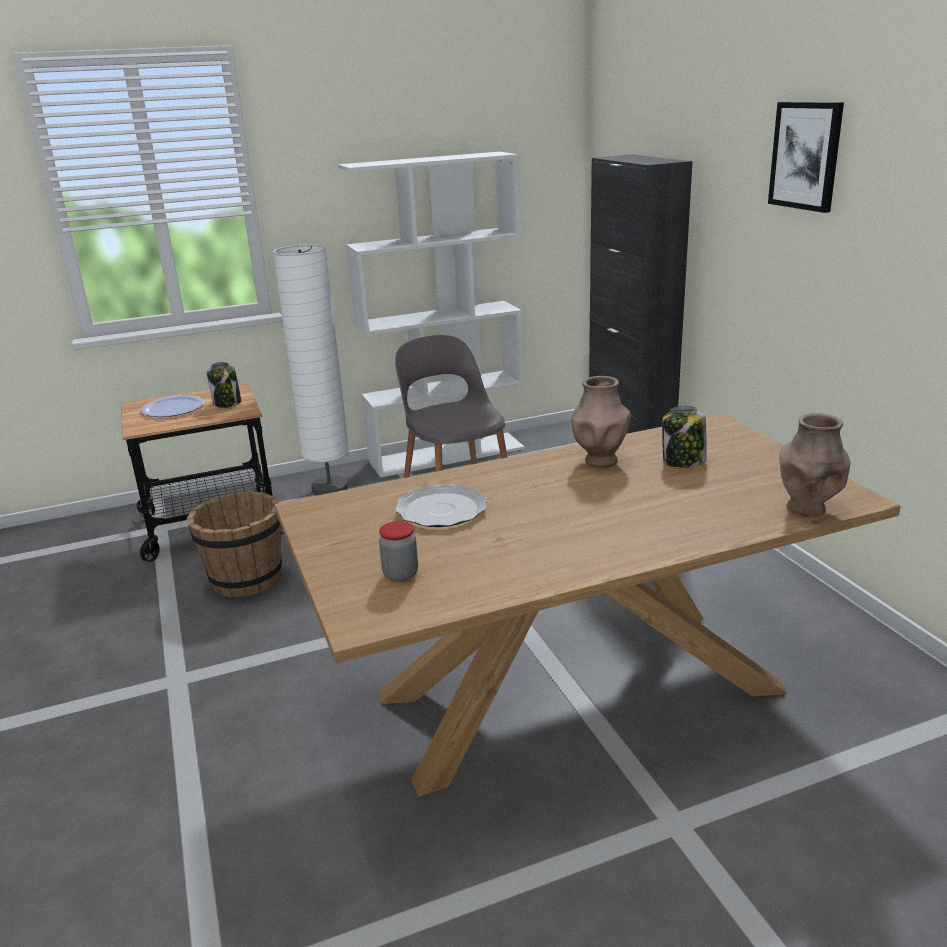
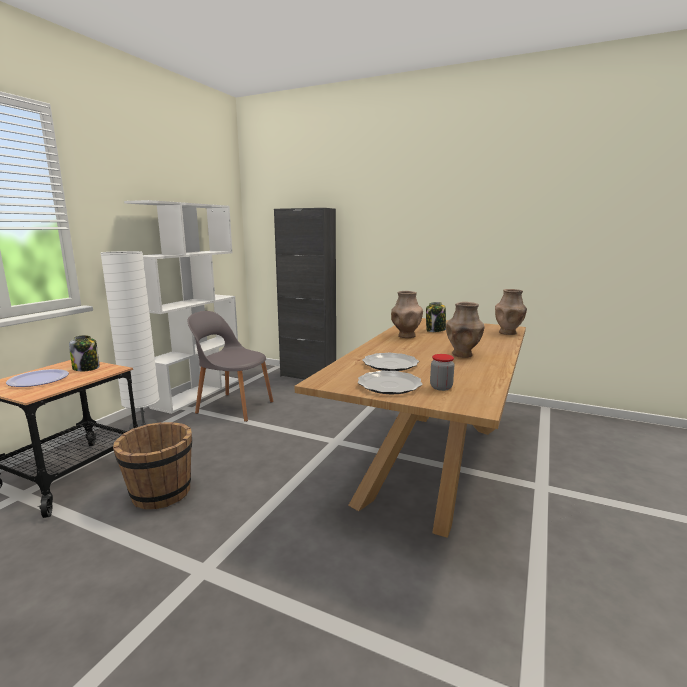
camera: 45 degrees left, 10 degrees down
picture [768,102,844,213] -> none
none -> plate [358,371,422,394]
none -> brown vase [446,302,485,358]

